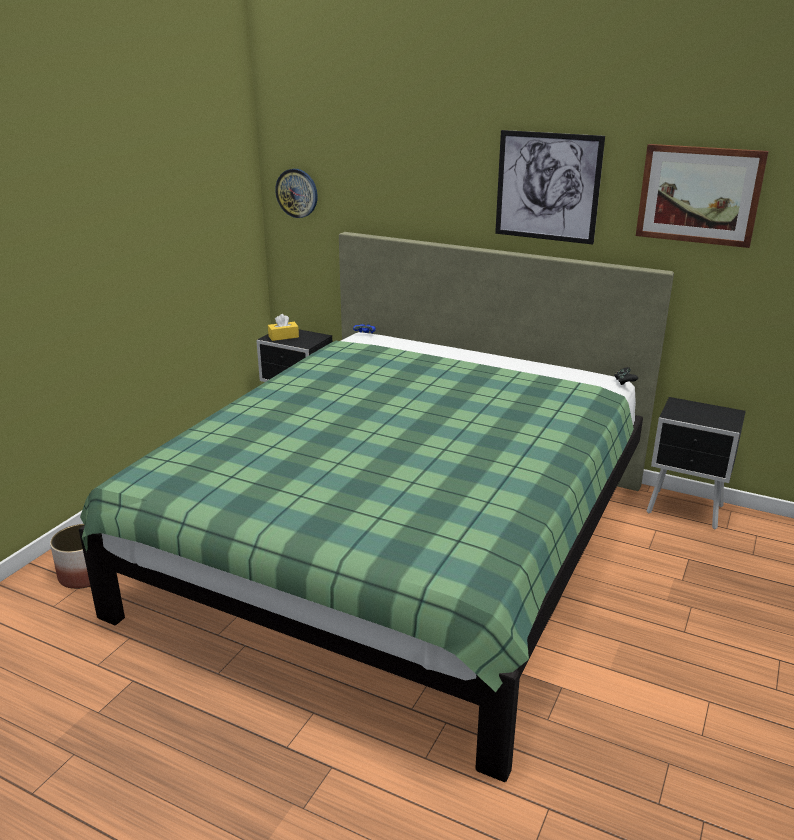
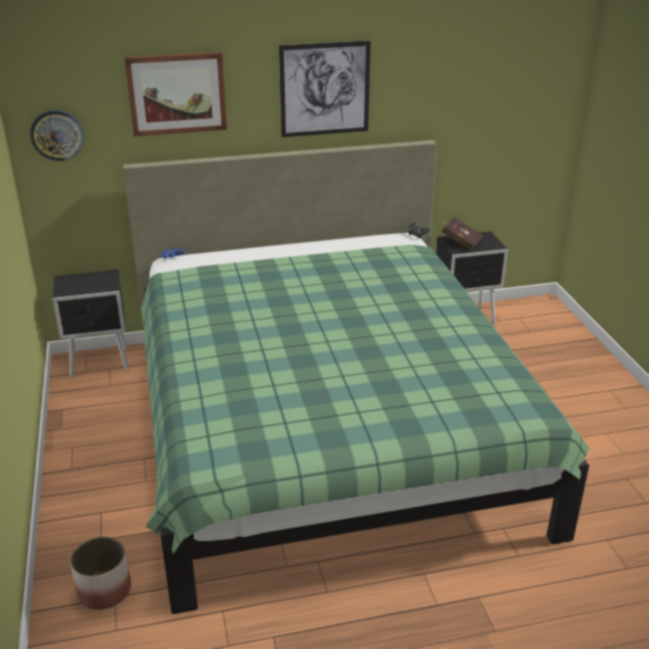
camera: 40 degrees left, 5 degrees up
yellow tissue box [268,314,299,341] -> none
picture [636,144,769,248] -> picture moved to [124,52,227,136]
none -> red book [442,217,483,251]

